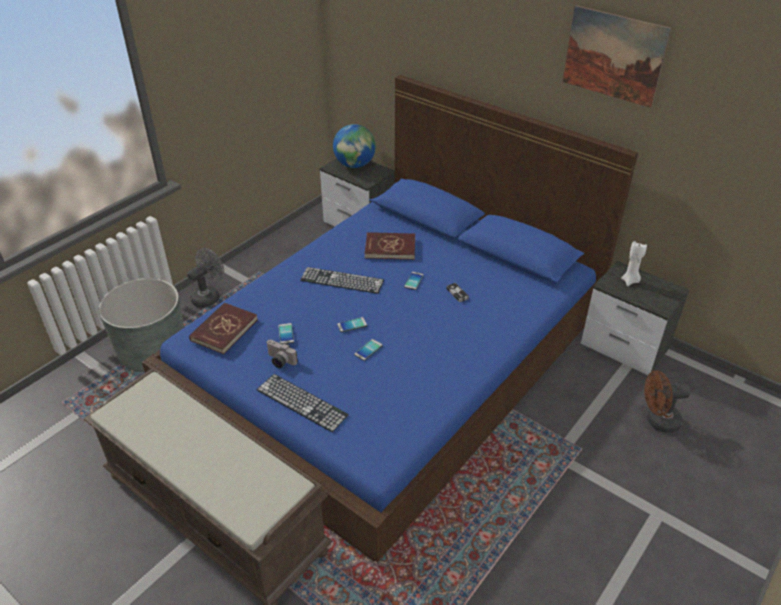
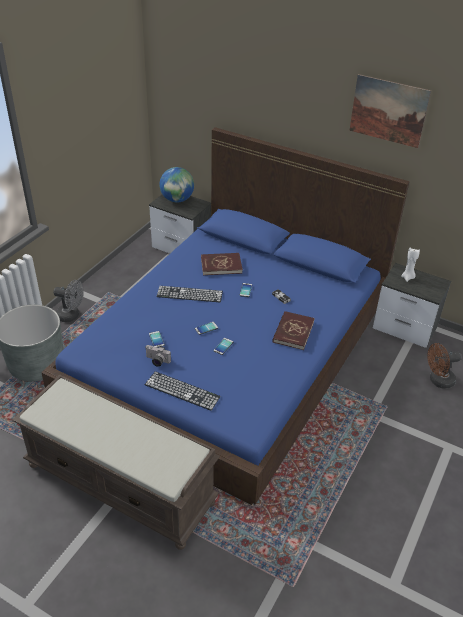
camera: 10 degrees left, 0 degrees up
grey fan [187,248,224,308] -> grey fan turned 75 degrees clockwise [53,280,84,322]
red book [189,302,258,354] -> red book moved to [272,311,315,350]

